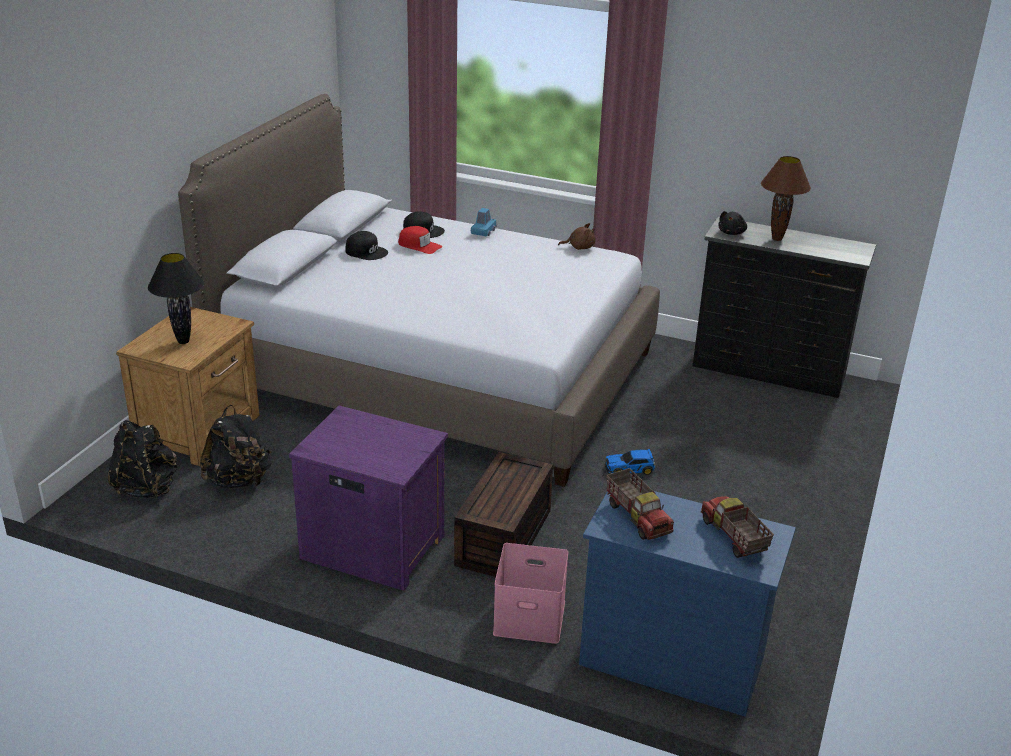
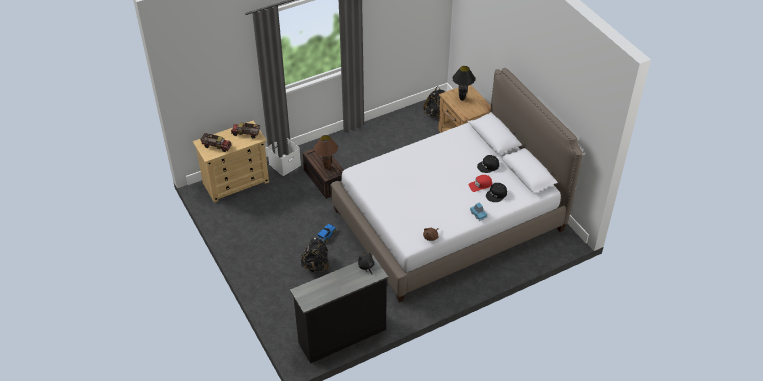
camera: 130 degrees right, 15 degrees up
black backpack [200,405,272,489] -> black backpack moved to [301,238,329,272]
purple nightstand [289,406,448,591] -> none
pink storage box [493,543,568,644] -> white storage box [267,138,301,176]
blue dresser [579,491,796,717] -> beige dresser [193,121,269,203]
brown table lamp [761,156,811,241] -> brown table lamp moved to [314,135,338,169]

